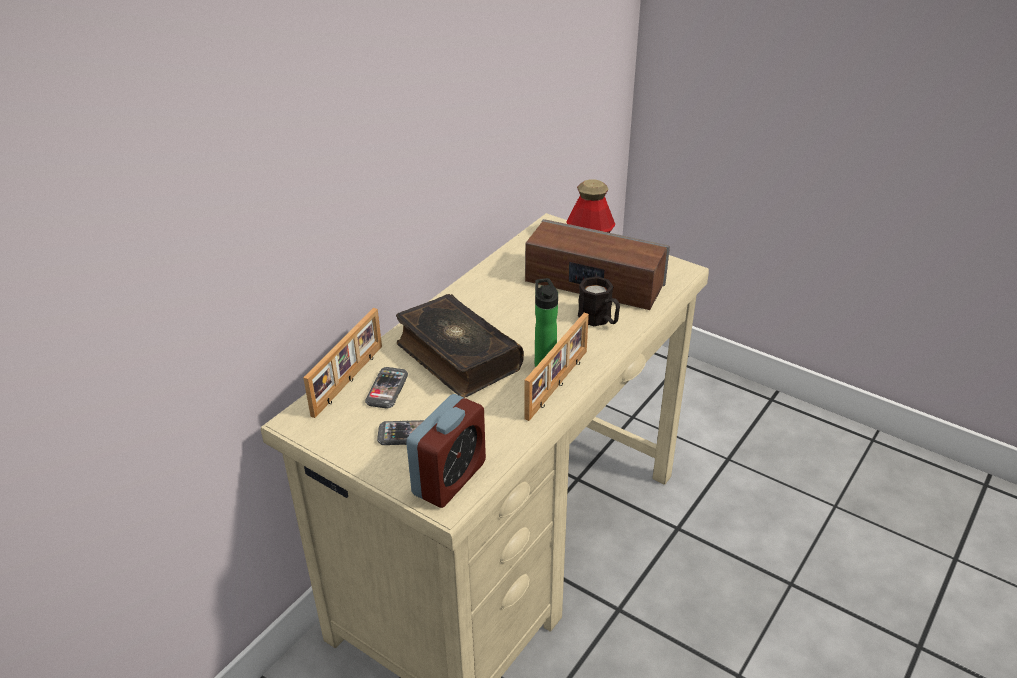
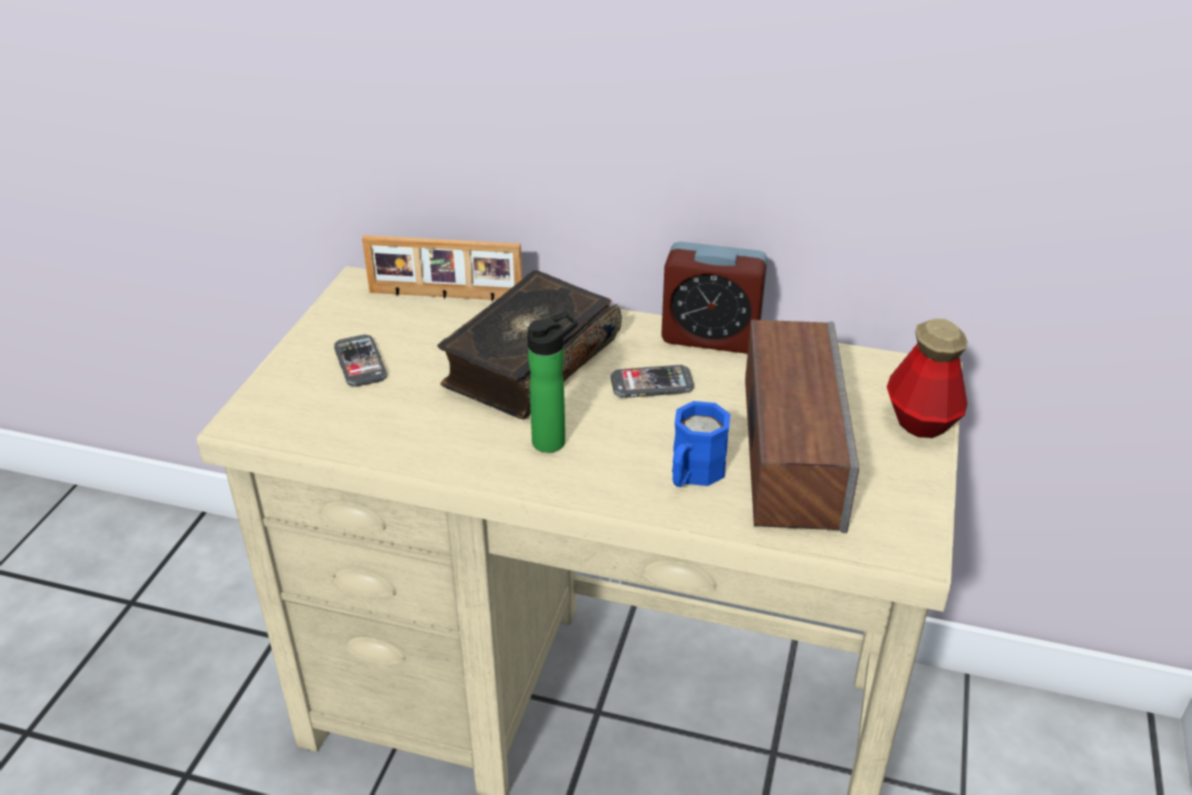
camera: 70 degrees right, 0 degrees up
phone [365,367,408,409] -> phone moved to [610,365,694,398]
alarm clock [406,394,486,508] -> alarm clock moved to [661,242,768,354]
picture frame [524,313,589,421] -> none
black mug [578,276,620,326] -> blue mug [672,401,730,487]

